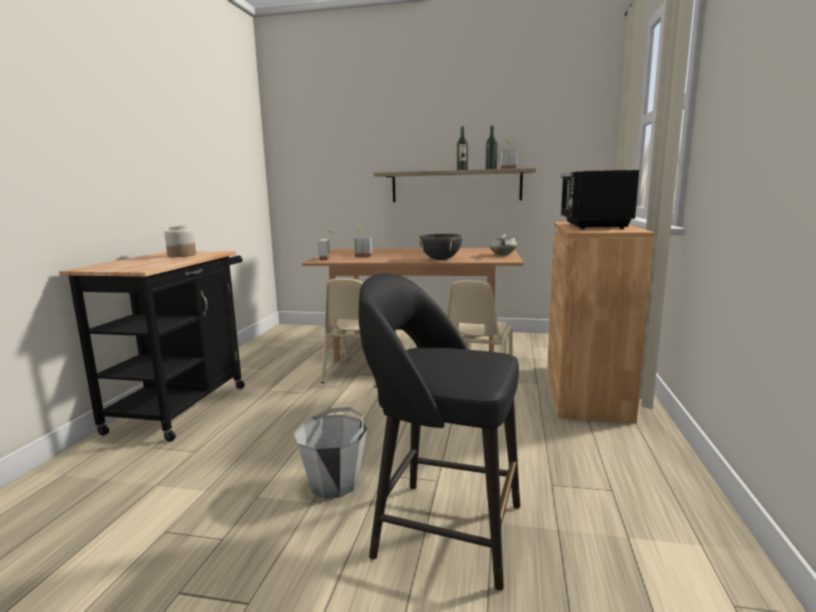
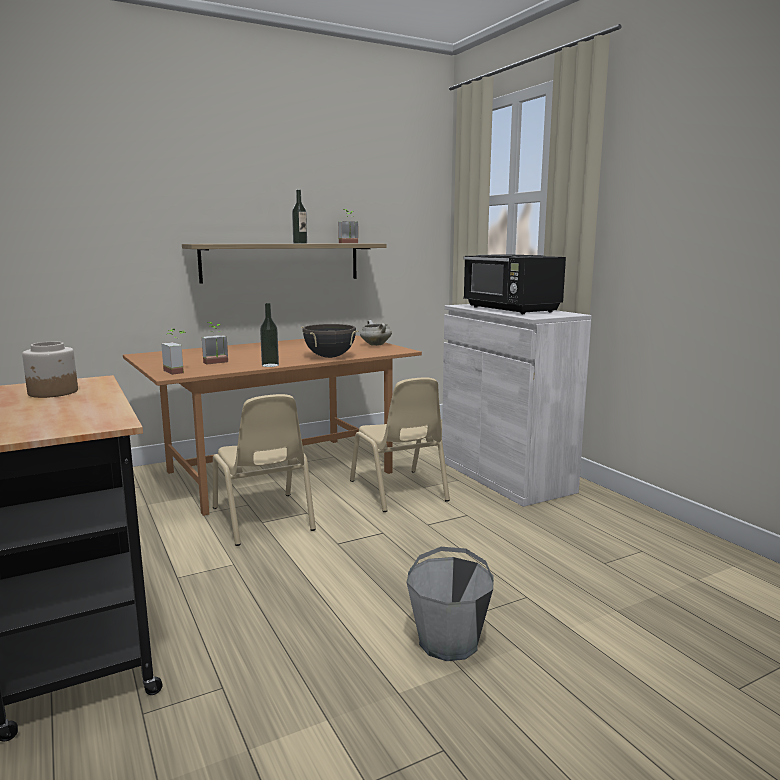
camera: 40 degrees left, 0 degrees up
black stool [359,273,520,591] -> none
bottle [485,125,497,169] -> bottle moved to [260,303,279,367]
brown cabinet [547,222,654,423] -> white cabinet [442,304,592,507]

